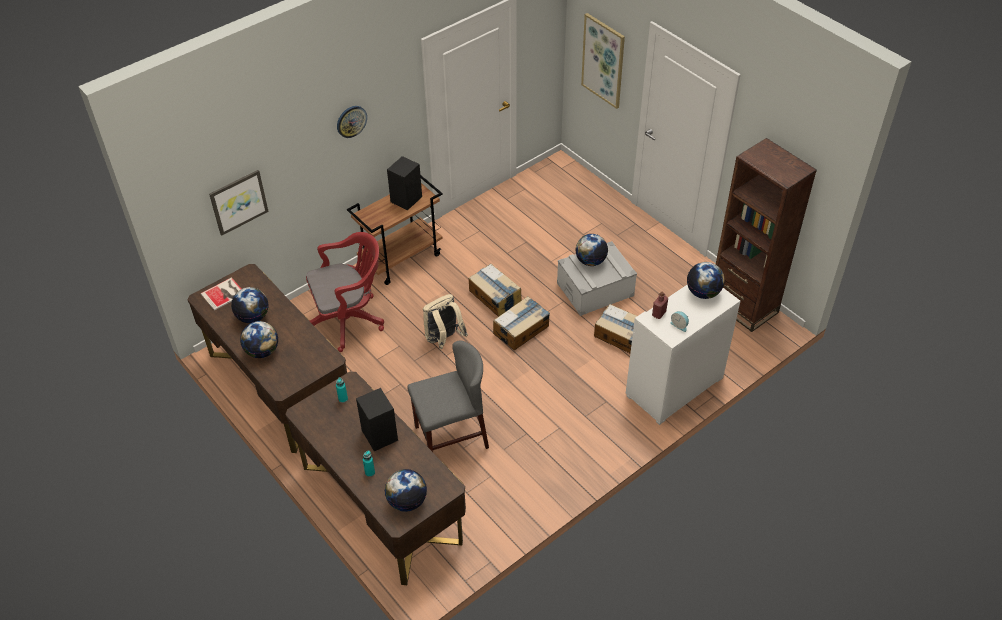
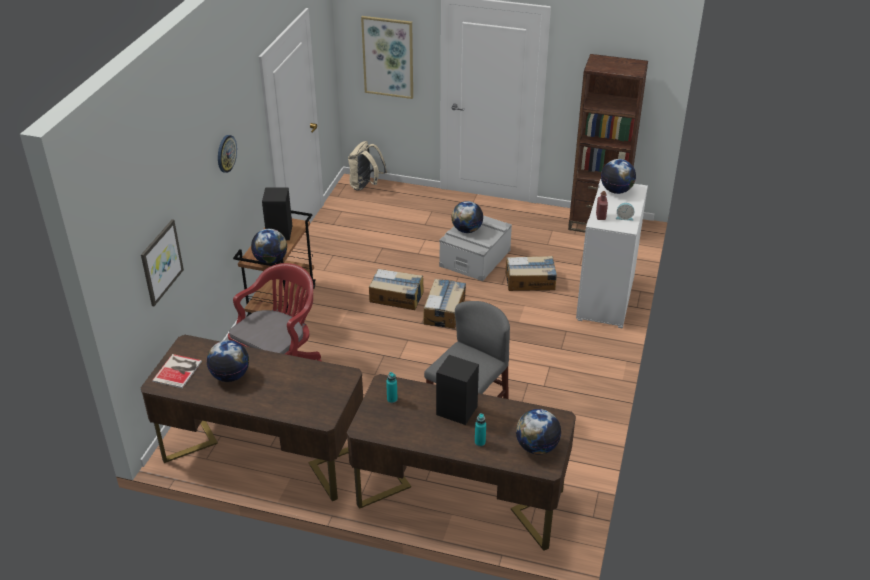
camera: 35 degrees left, 10 degrees down
globe [240,321,278,358] -> globe moved to [251,229,287,264]
beige backpack [423,294,468,349] -> beige backpack moved to [348,141,387,191]

